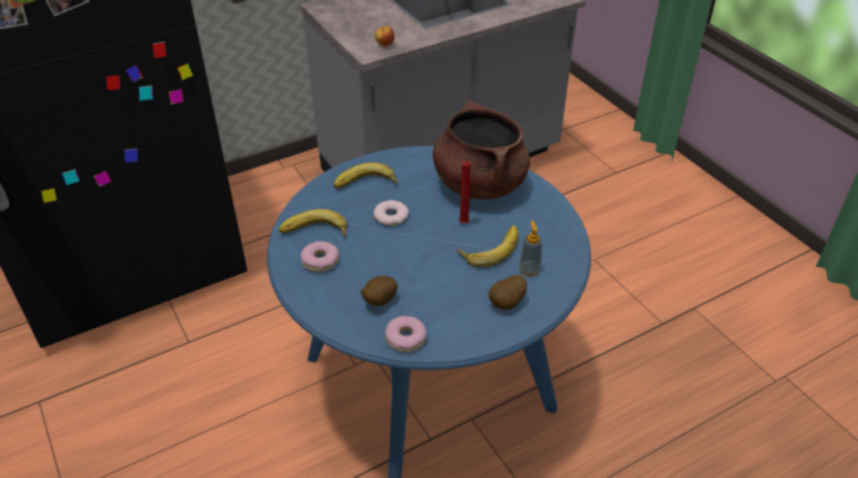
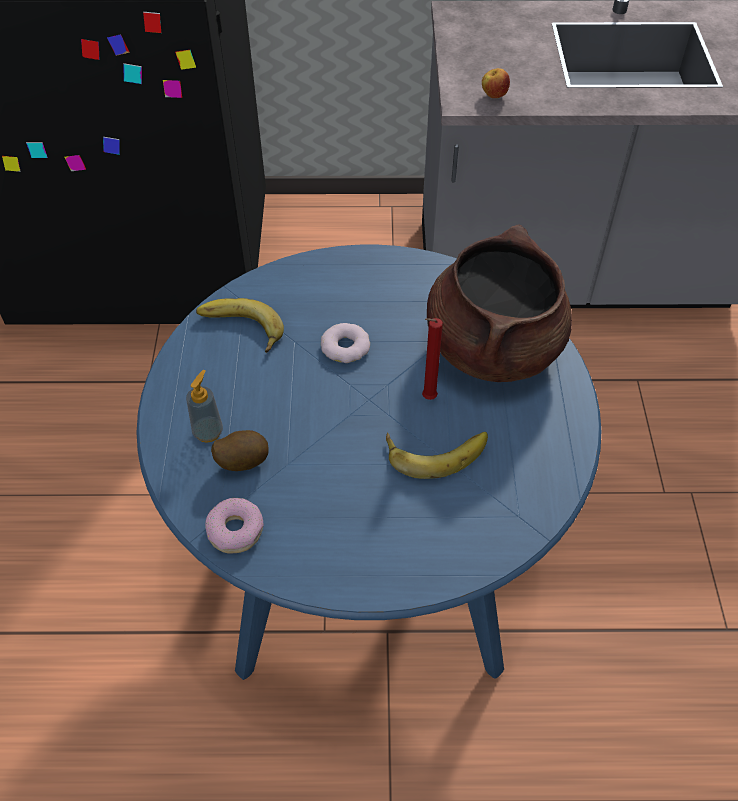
camera: 30 degrees right, 10 degrees up
donut [300,241,339,272] -> none
banana [334,163,397,188] -> none
potato [489,275,527,310] -> none
soap dispenser [519,220,543,276] -> soap dispenser moved to [186,370,223,443]

